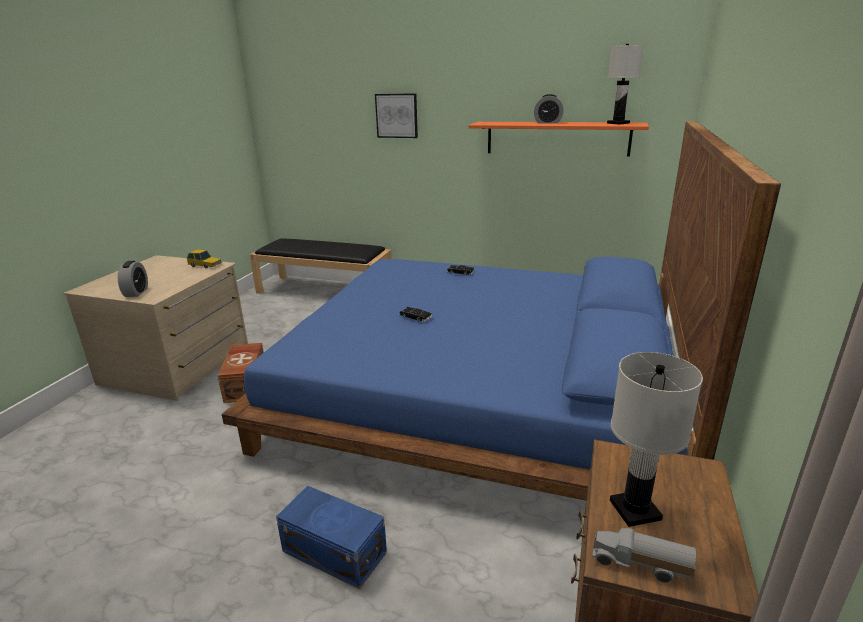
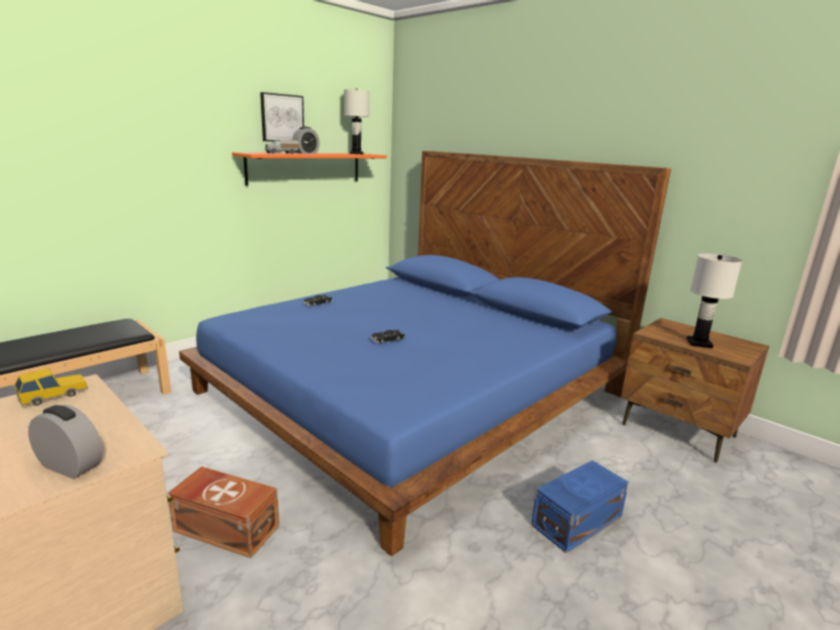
camera: 65 degrees left, 5 degrees down
picture [375,93,418,138] -> picture moved to [260,92,304,142]
toy truck [592,528,696,583] -> toy truck moved to [264,139,300,154]

